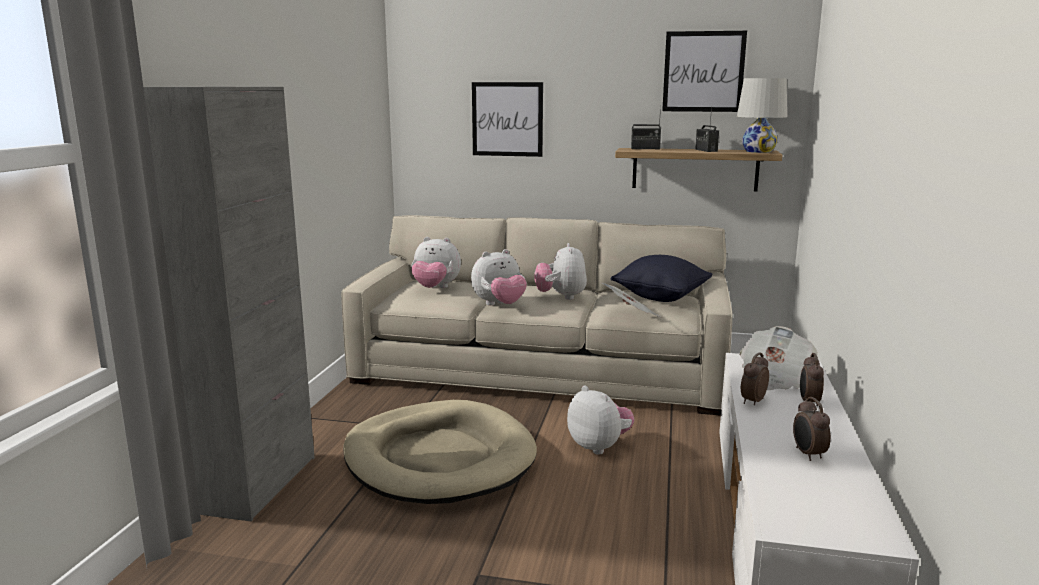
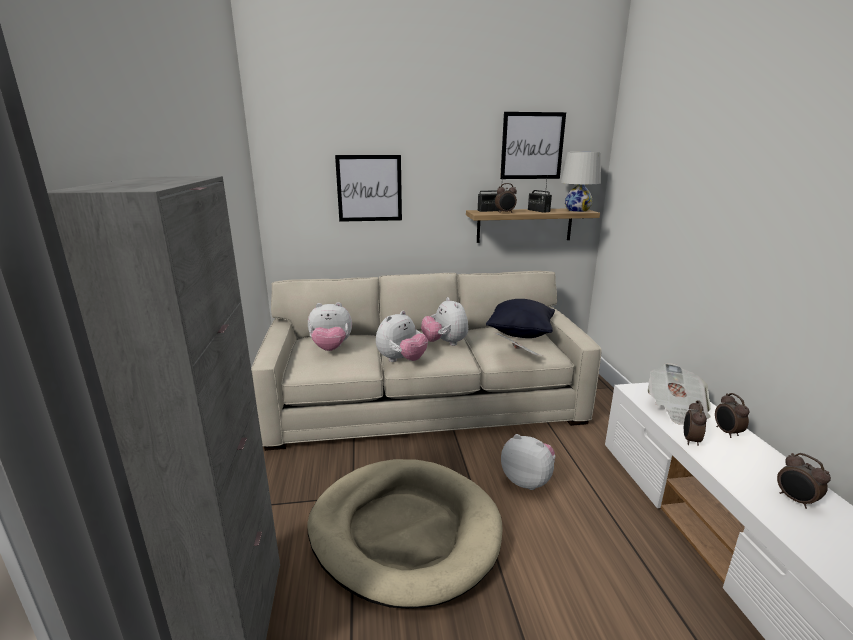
camera: 20 degrees left, 5 degrees up
none -> alarm clock [495,183,517,213]

